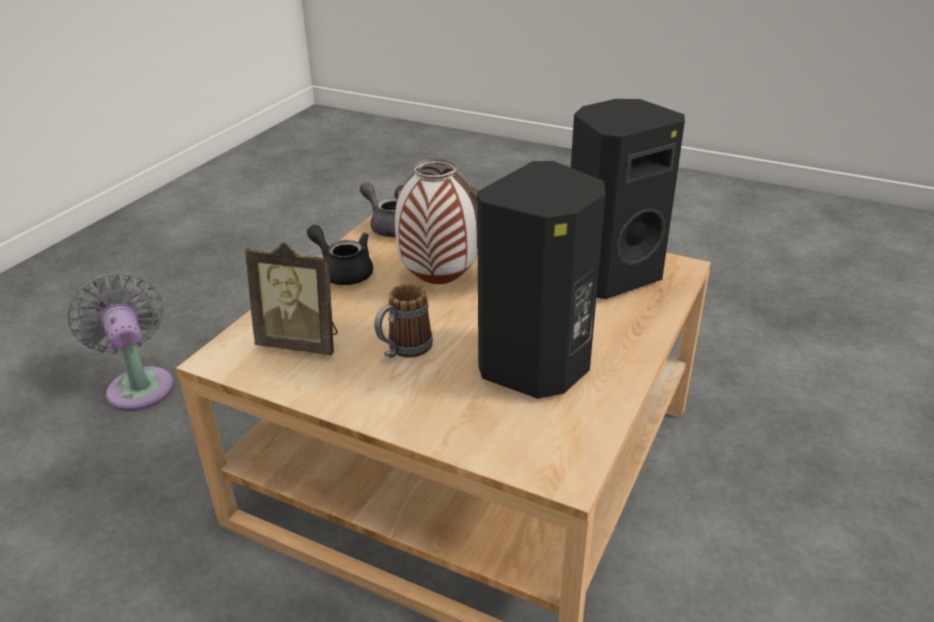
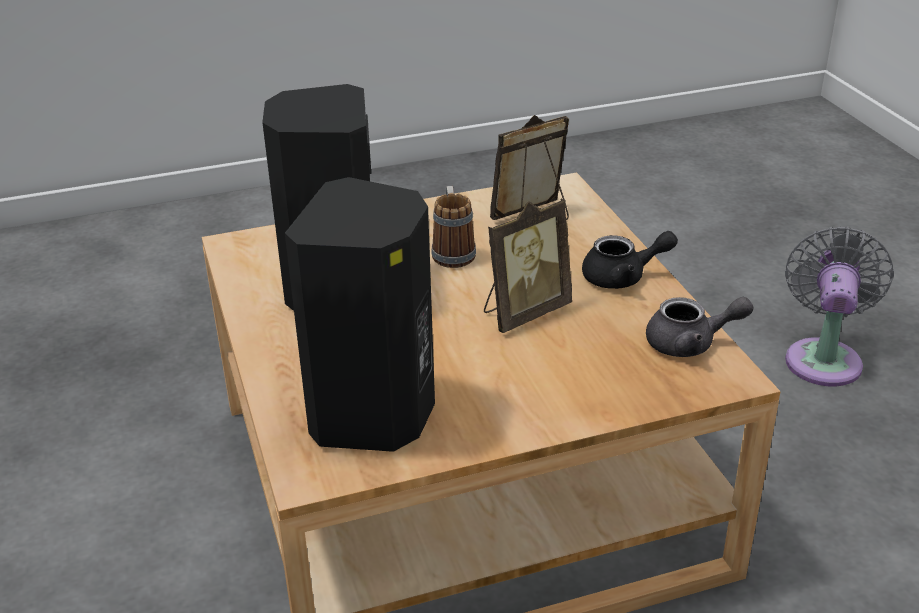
camera: 135 degrees right, 0 degrees up
grey fan [67,272,174,411] -> grey fan turned 90 degrees counterclockwise [785,226,894,386]
vase [394,158,478,284] -> picture frame [484,199,572,333]

